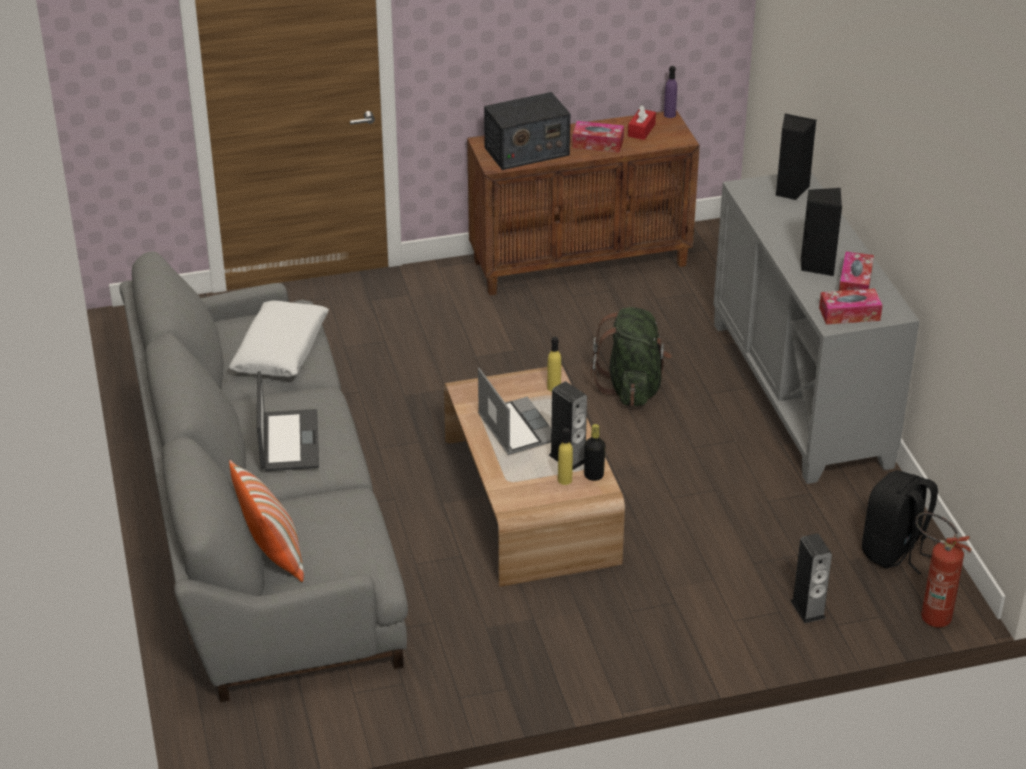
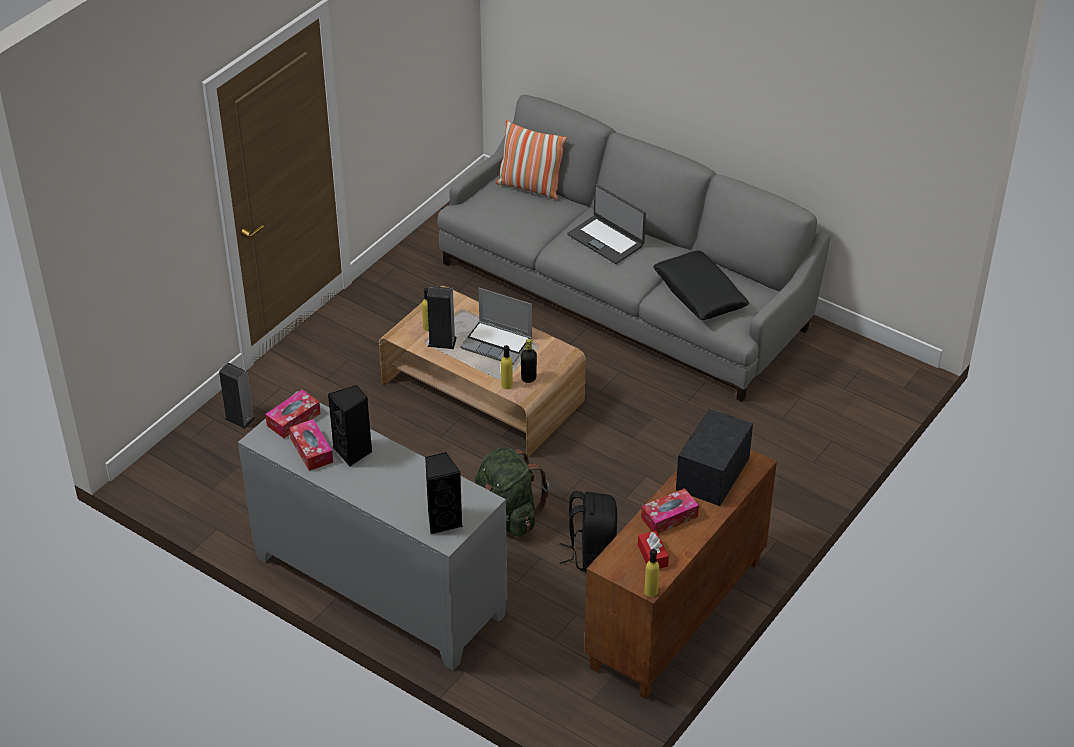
camera: 140 degrees right, 5 degrees up
white pillow [229,300,329,377] -> black pillow [653,251,749,320]
black bottle [584,424,606,481] -> black bottle moved to [521,339,537,383]
purple bottle [664,66,677,118] -> yellow bottle [644,549,659,597]
black backpack [862,470,938,575] -> black backpack moved to [559,491,617,573]
fire extinguisher [915,512,972,628] -> none

